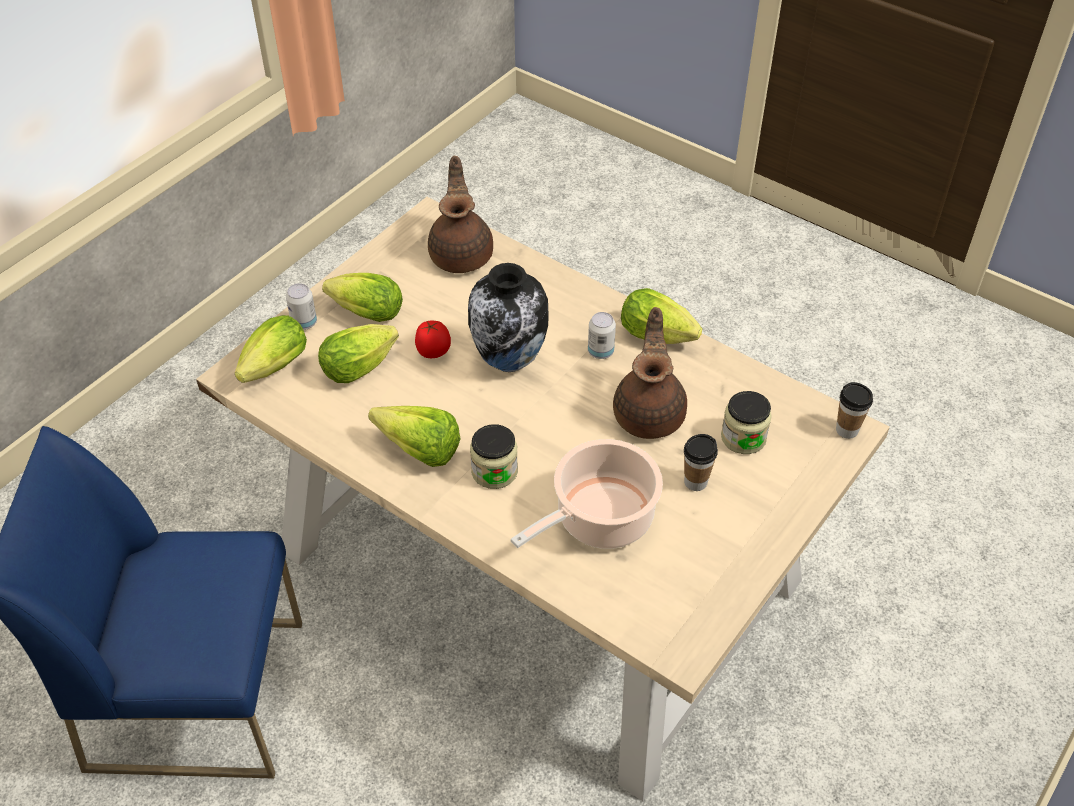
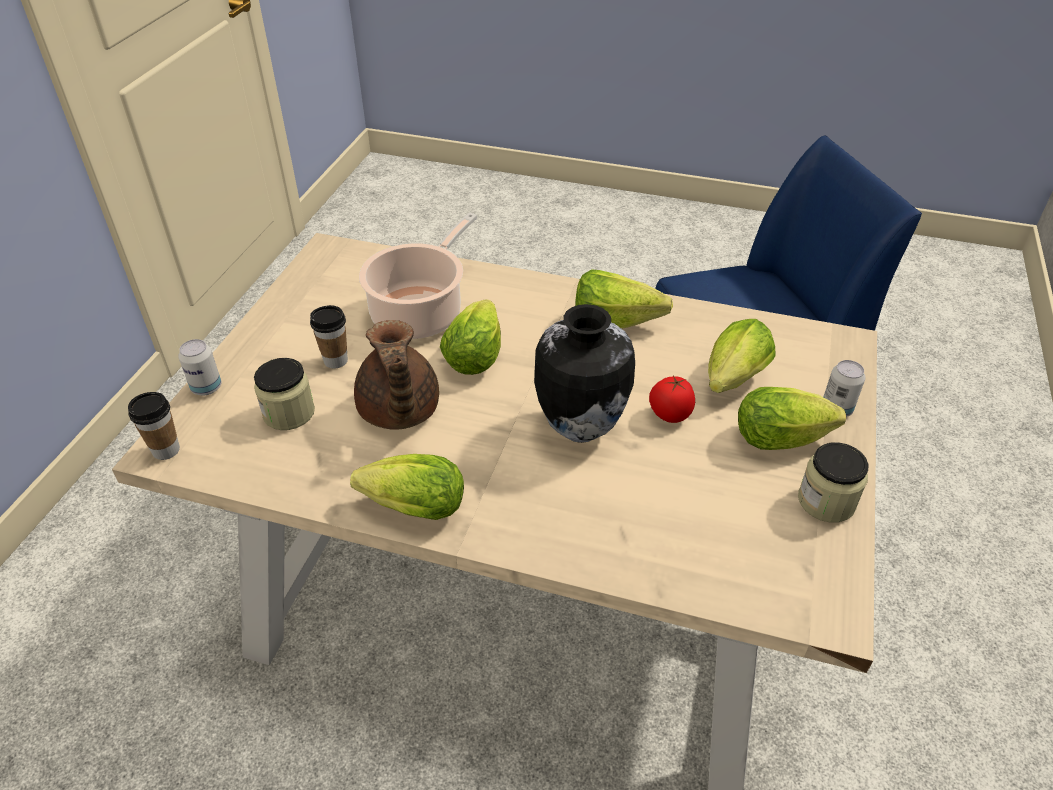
camera: 160 degrees right, 5 degrees down
lettuce [235,315,307,383] -> lettuce moved to [440,299,501,375]
brown teapot [428,156,493,273] -> none
jar [470,424,518,489] -> jar moved to [798,442,869,523]
can [588,312,616,359] -> can moved to [178,339,222,395]

